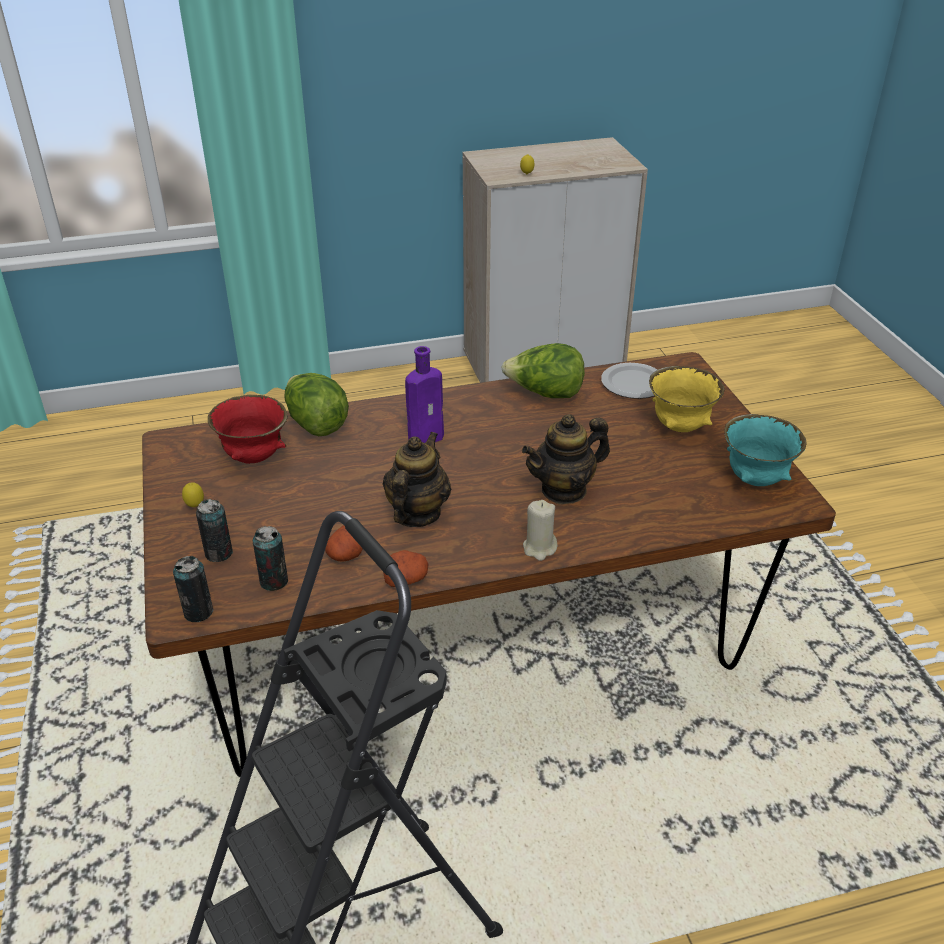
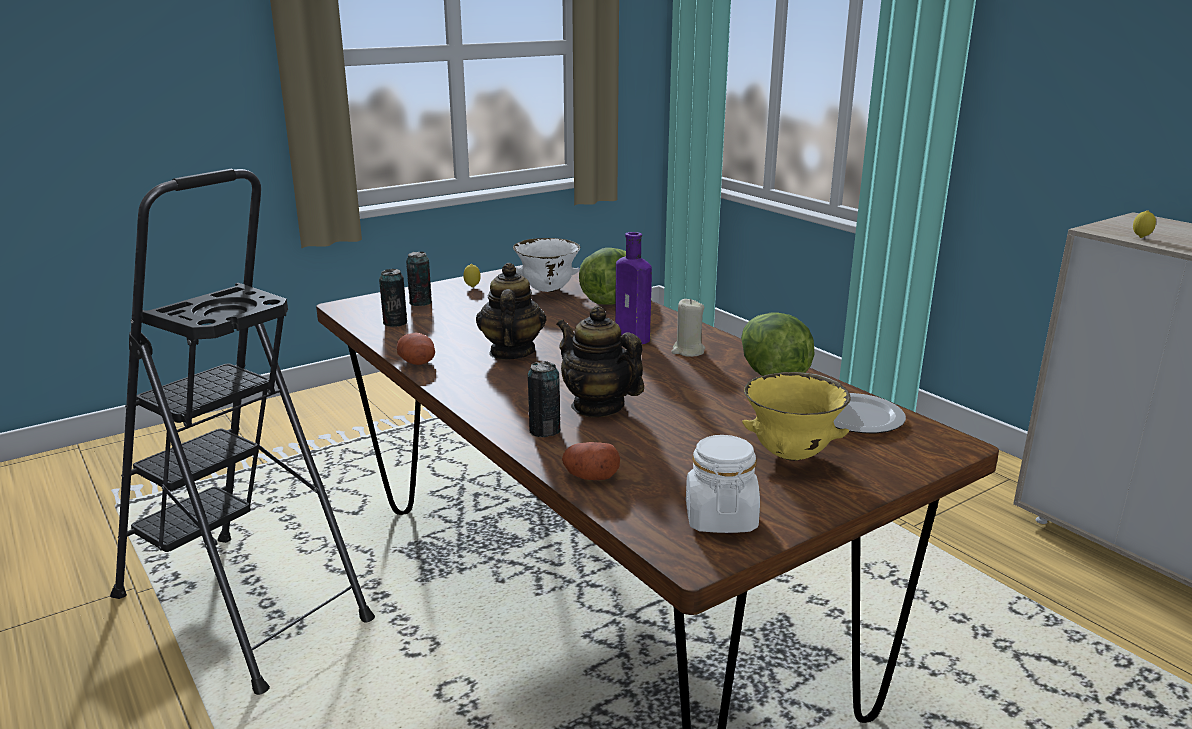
camera: 70 degrees right, 15 degrees down
can [173,556,214,622] -> can moved to [528,361,560,437]
red bowl [208,395,288,464] -> white bowl [513,238,581,292]
potato [325,525,363,562] -> potato moved to [562,442,620,480]
teapot [383,432,451,527] -> teapot turned 90 degrees counterclockwise [476,263,546,360]
beige candle [523,500,558,561] -> beige candle moved to [671,299,705,357]
turquoise bowl [724,414,807,486] -> white jar [686,435,760,533]

